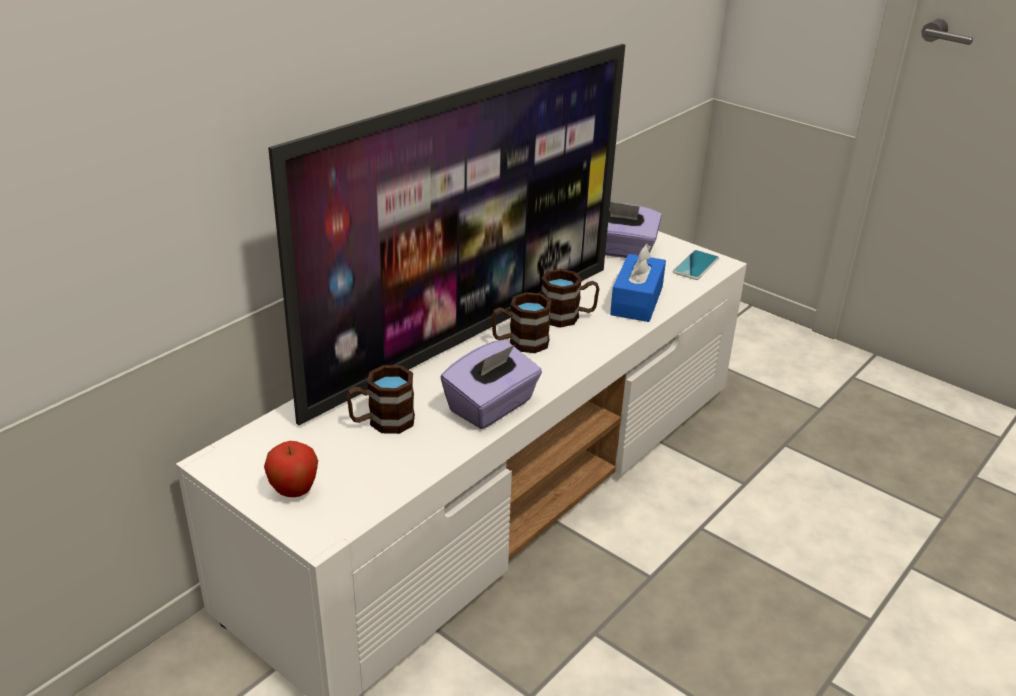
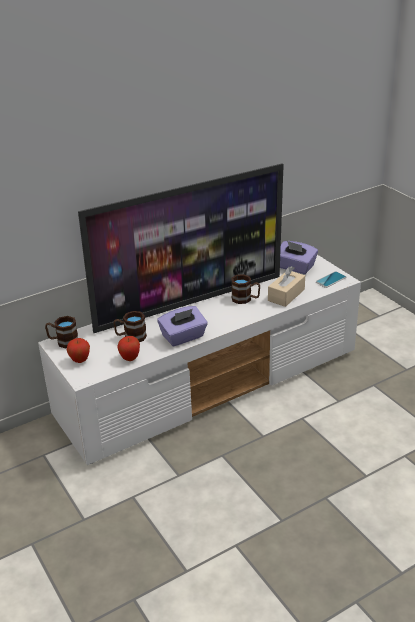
camera: 20 degrees right, 0 degrees up
brown mug [492,292,552,353] -> brown mug moved to [45,316,78,349]
blue tissue box [610,244,666,322] -> beige tissue box [268,266,305,307]
none -> apple [118,336,140,361]

